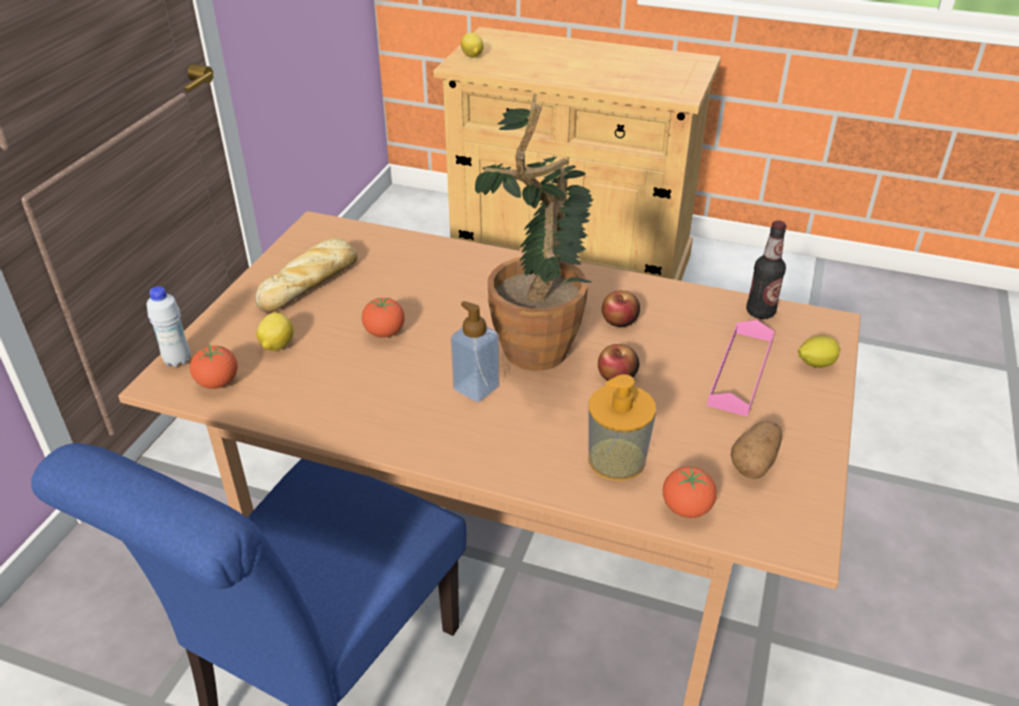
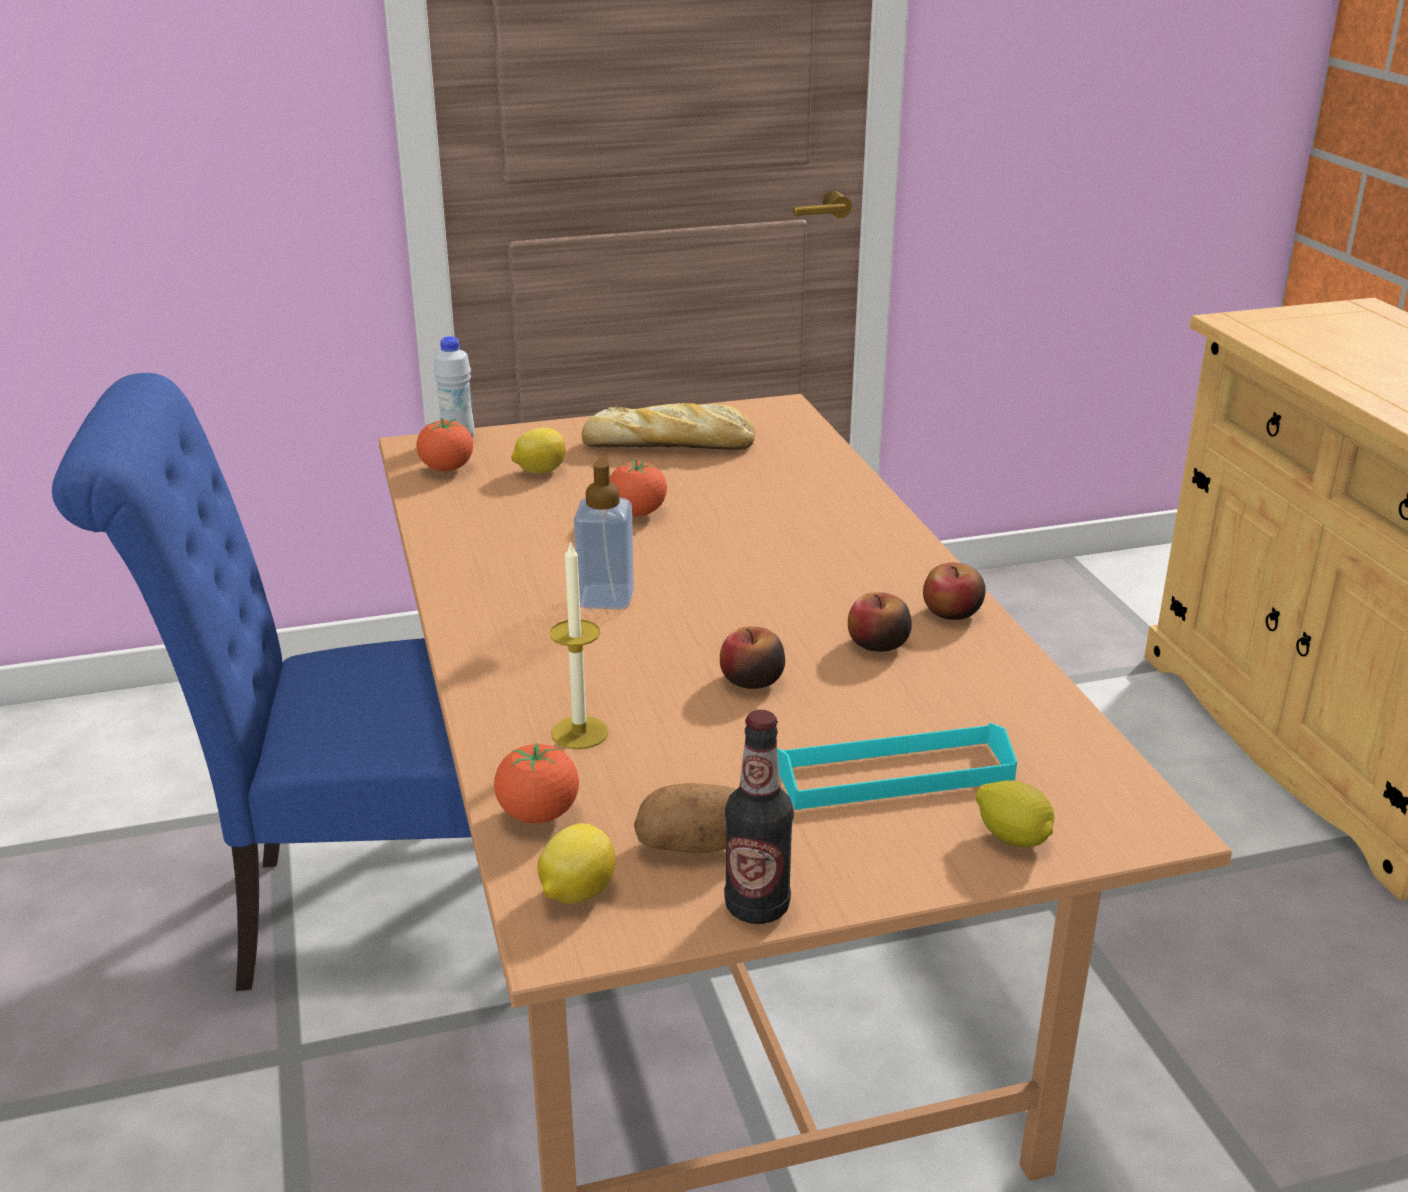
camera: 55 degrees right, 10 degrees down
lemon [461,33,484,58] -> lemon moved to [537,823,615,904]
potted plant [475,94,593,371] -> none
soap dispenser [589,374,656,481] -> candle [550,540,609,749]
pink tray [707,320,775,417] -> turquoise tray [777,723,1017,810]
bottle [746,220,786,319] -> bottle moved to [724,710,794,924]
none -> apple [923,563,986,620]

